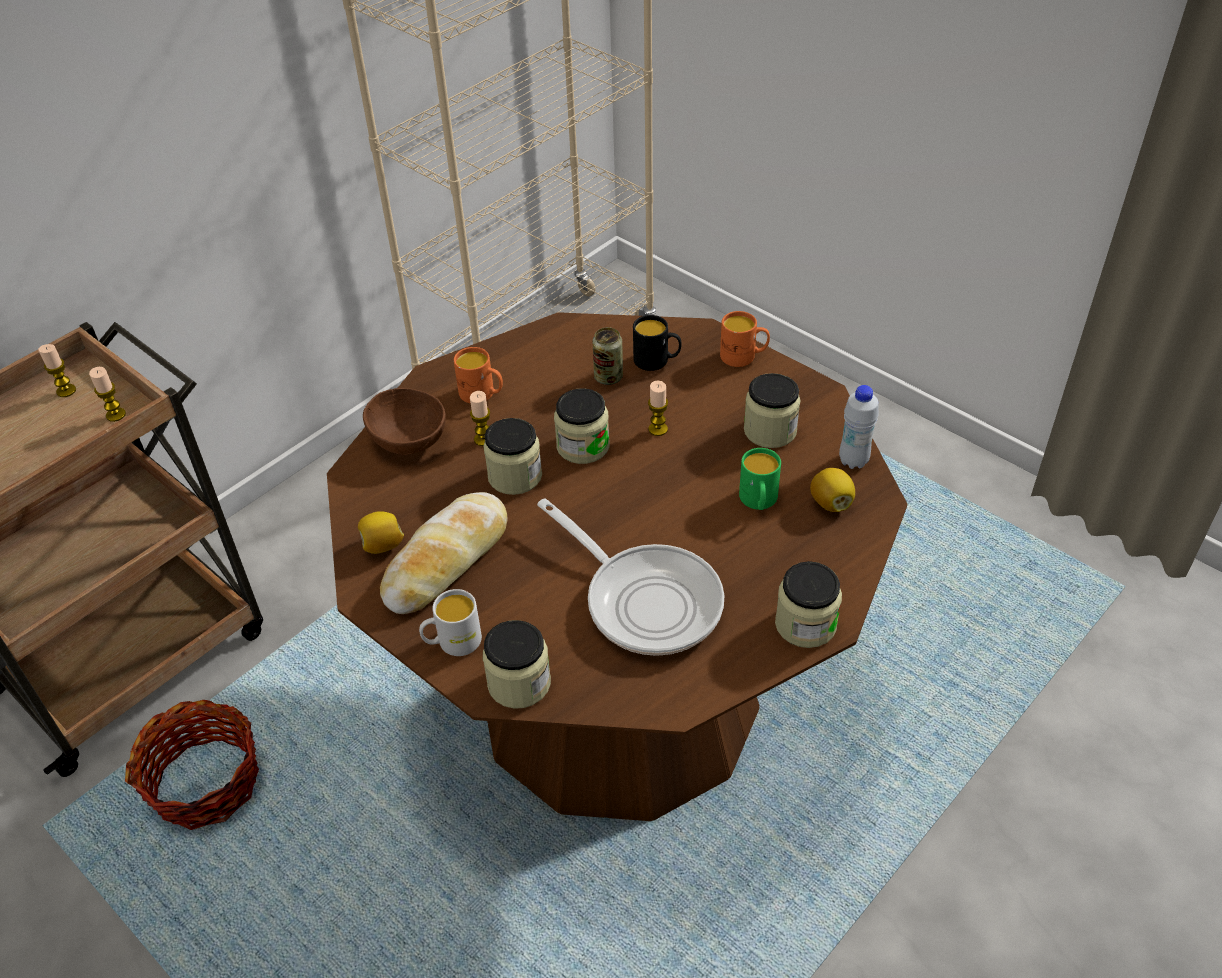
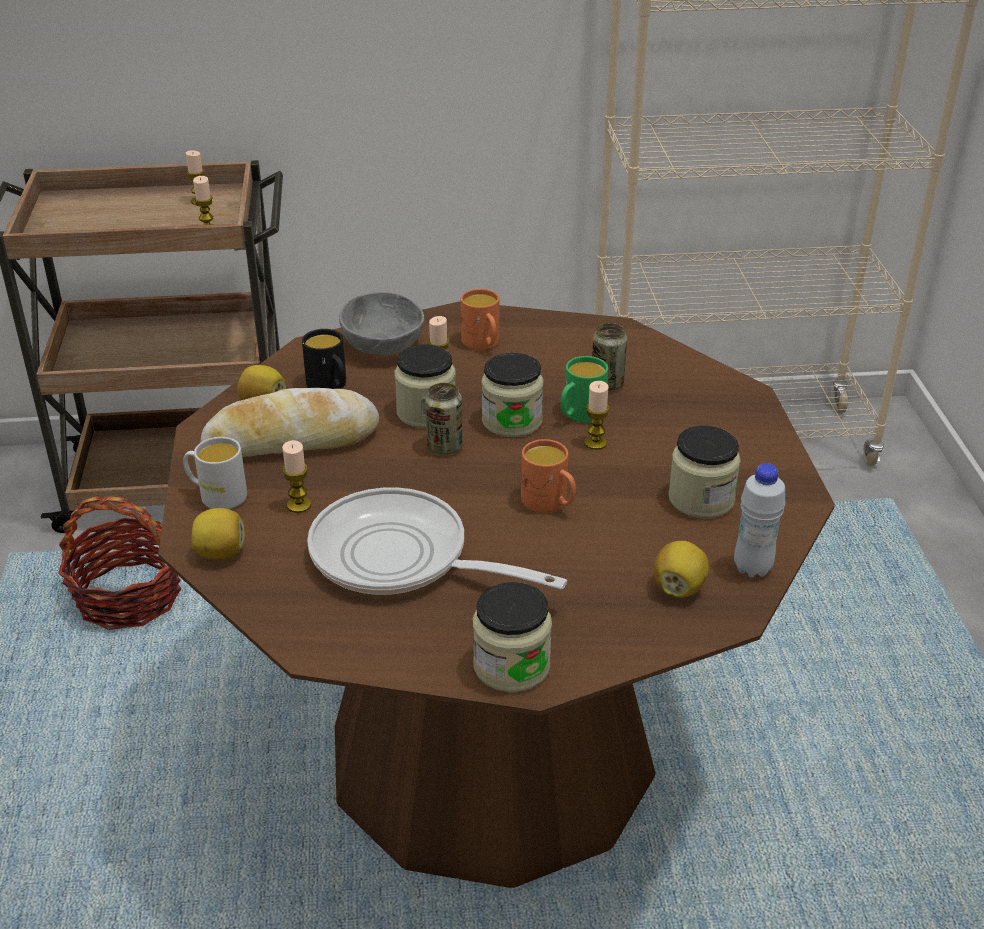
camera: 40 degrees right, 10 degrees down
brown bowl [363,388,446,455] -> grey bowl [339,292,424,355]
jar [483,620,551,709] -> lemon [192,508,245,559]
frying pan [537,498,724,656] -> frying pan turned 120 degrees clockwise [307,487,567,595]
black mug [633,315,682,371] -> black mug moved to [302,329,346,389]
orange mug [720,311,770,367] -> orange mug moved to [521,439,576,513]
green mug [739,448,781,510] -> green mug moved to [560,356,608,423]
none -> candle [282,440,311,513]
none -> can [425,383,463,455]

